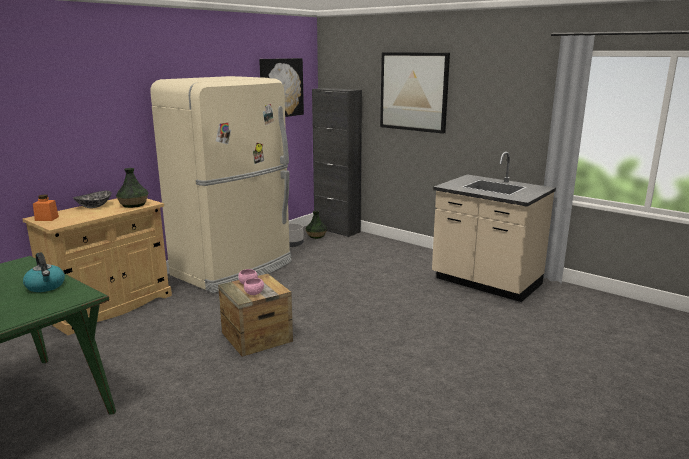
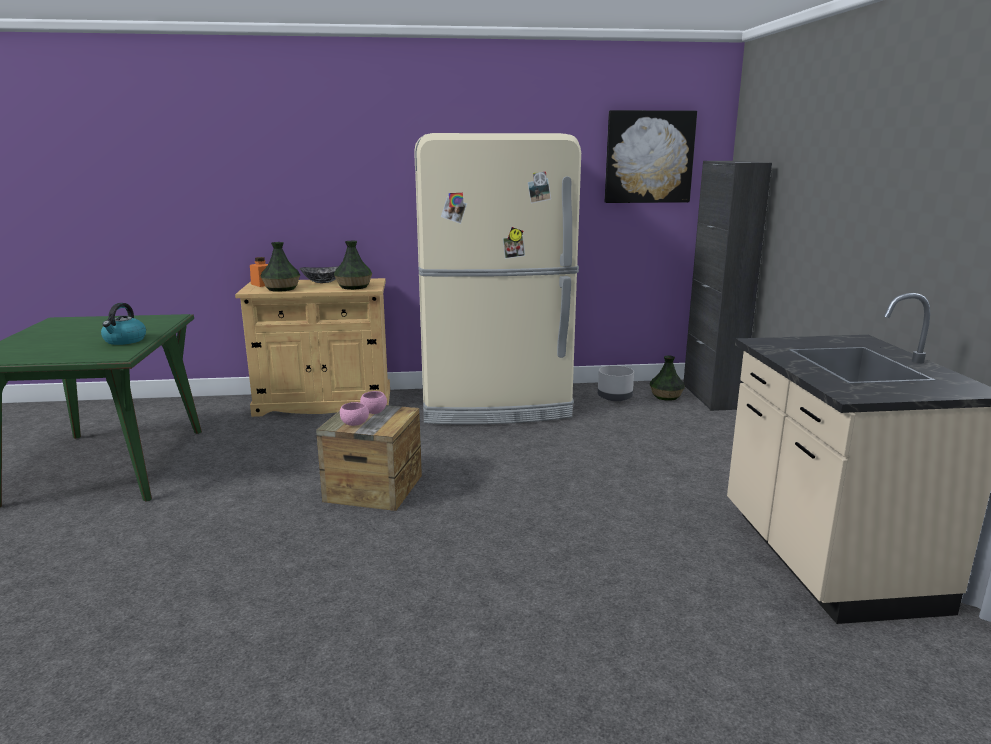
camera: 45 degrees right, 0 degrees up
picture [380,52,450,134] -> none
none -> vase [261,242,300,292]

